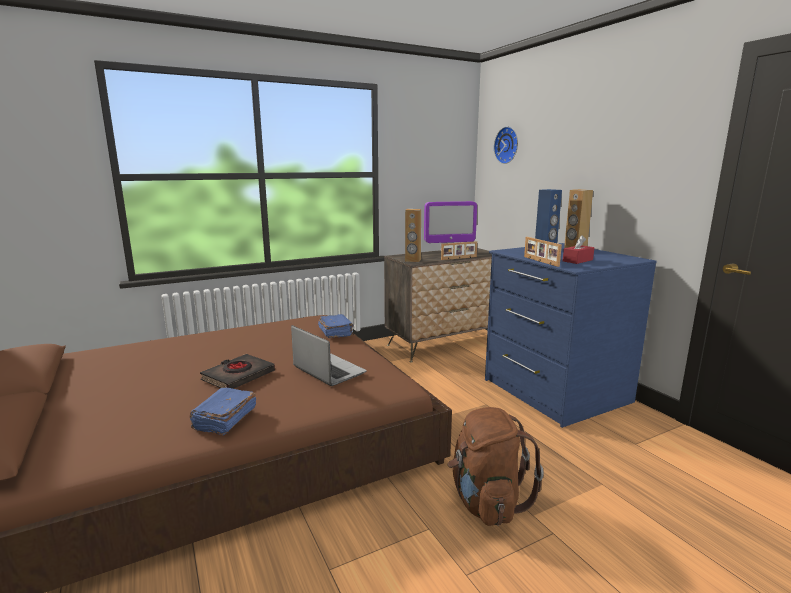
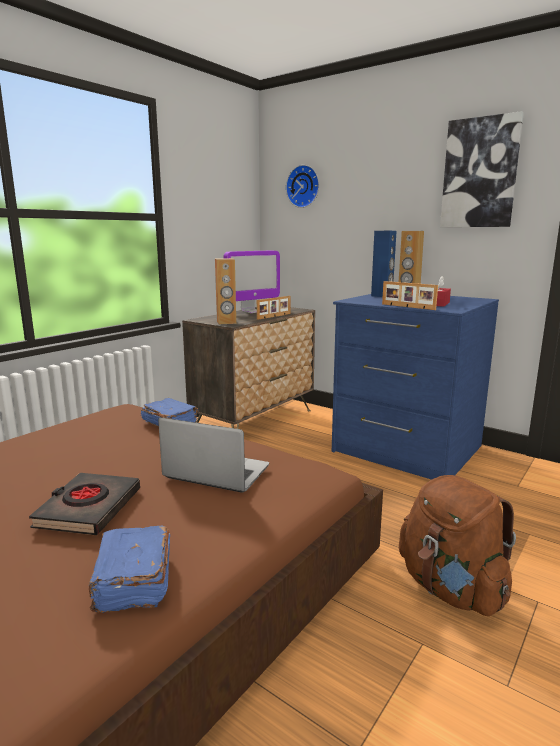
camera: 25 degrees left, 0 degrees up
none -> picture [440,111,524,227]

